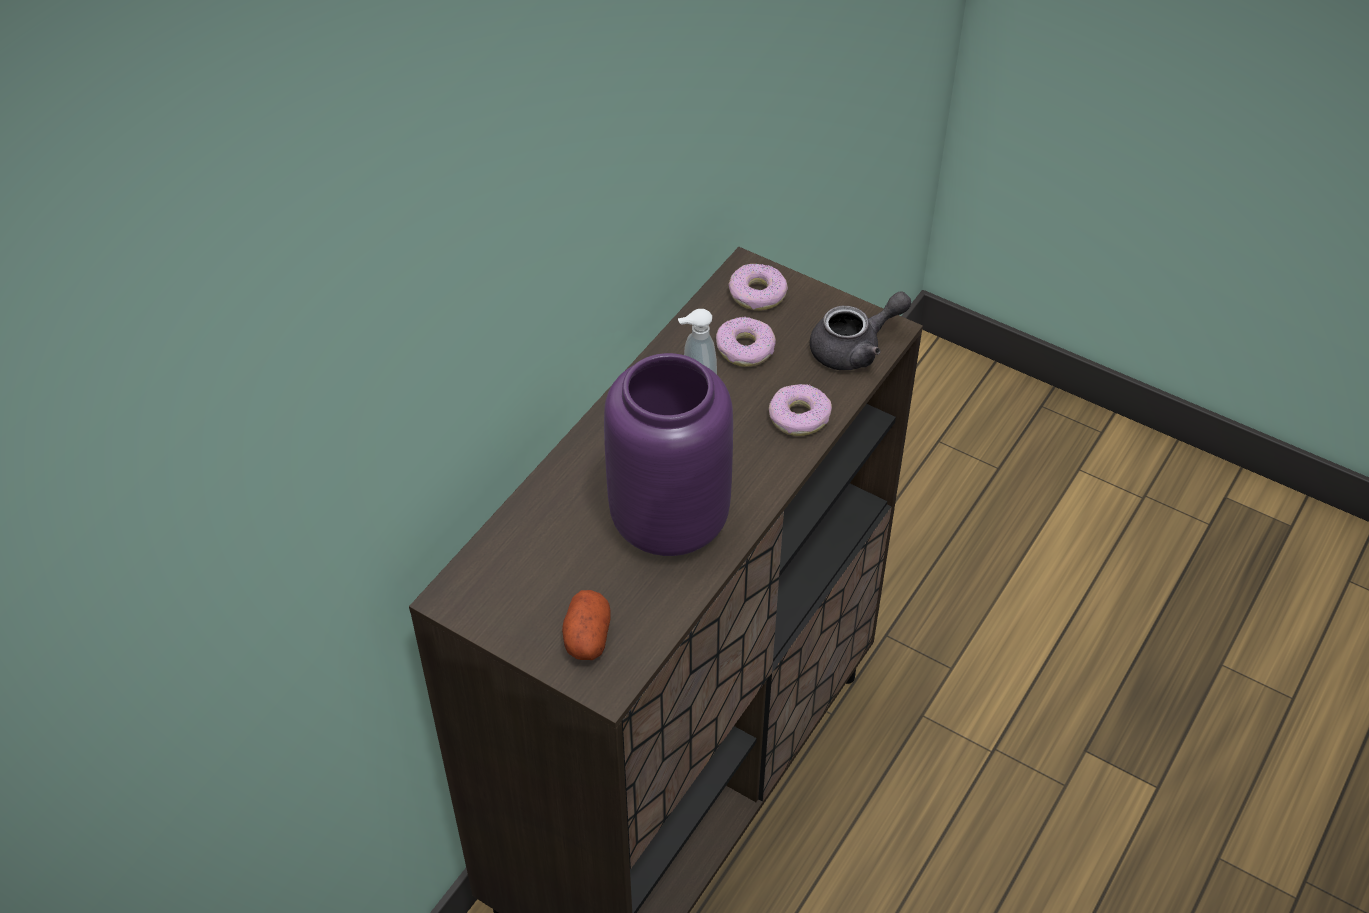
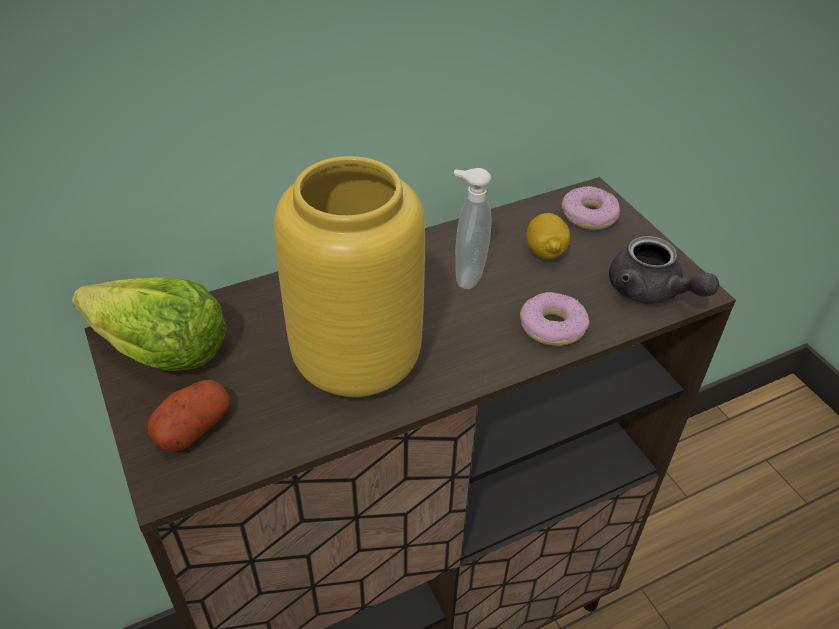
camera: 30 degrees right, 5 degrees down
purple vase [604,353,733,556] -> yellow vase [274,156,425,397]
donut [716,317,776,367] -> lemon [526,213,570,259]
grey teapot [810,291,911,370] -> grey teapot turned 45 degrees clockwise [609,236,719,304]
none -> lettuce [72,277,227,371]

